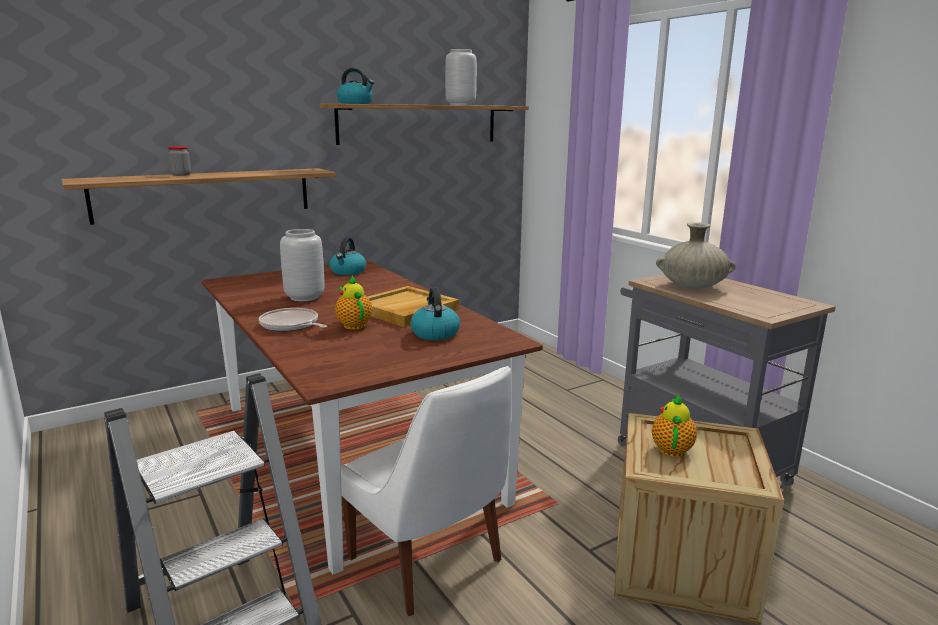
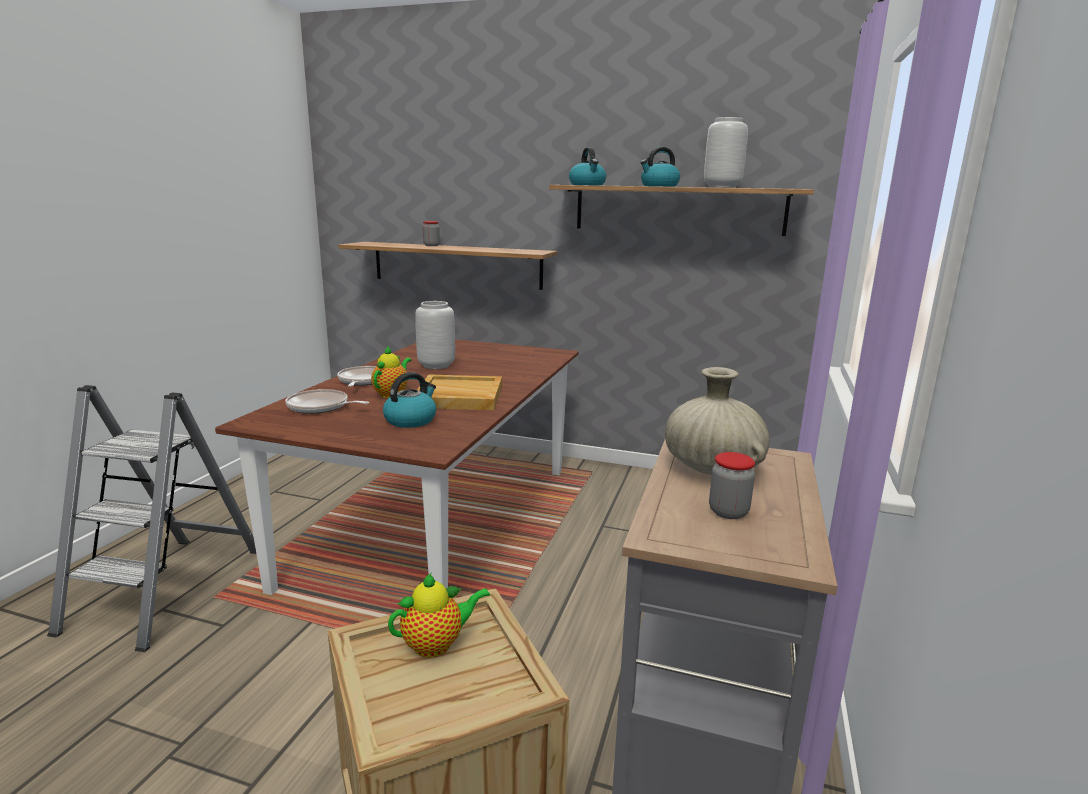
camera: 50 degrees right, 0 degrees up
kettle [330,238,366,275] -> kettle moved to [640,147,680,187]
white chair [341,366,512,616] -> none
none -> frying pan [285,389,369,414]
none -> jar [709,452,755,519]

